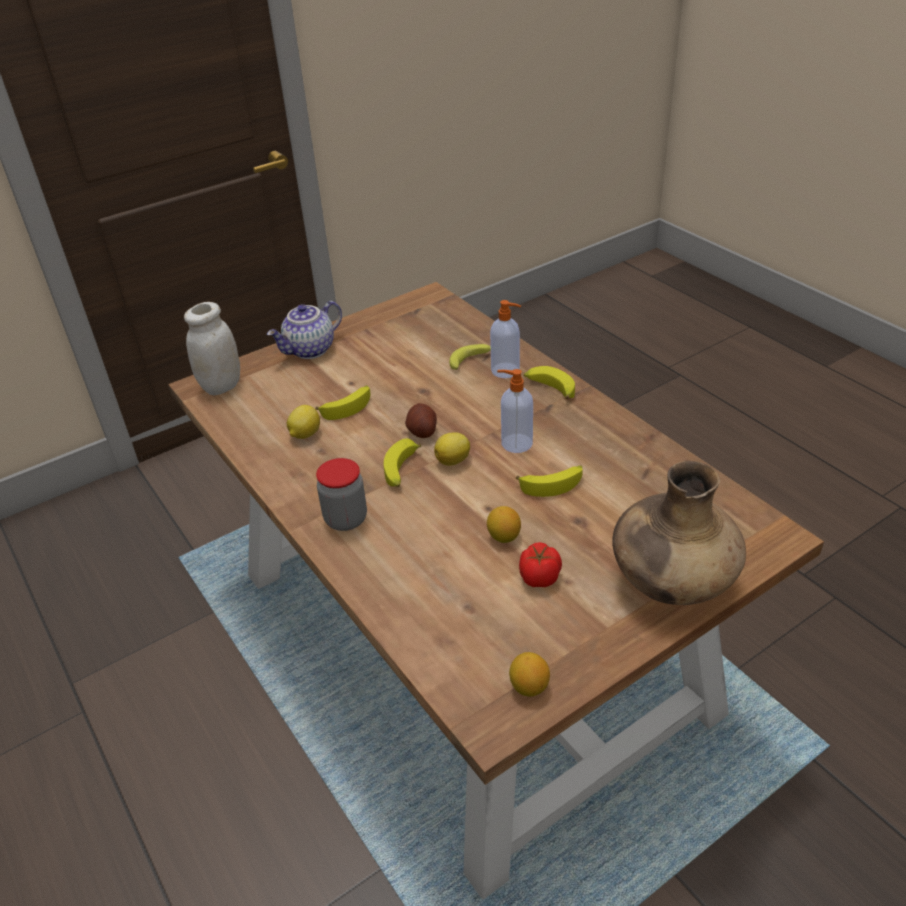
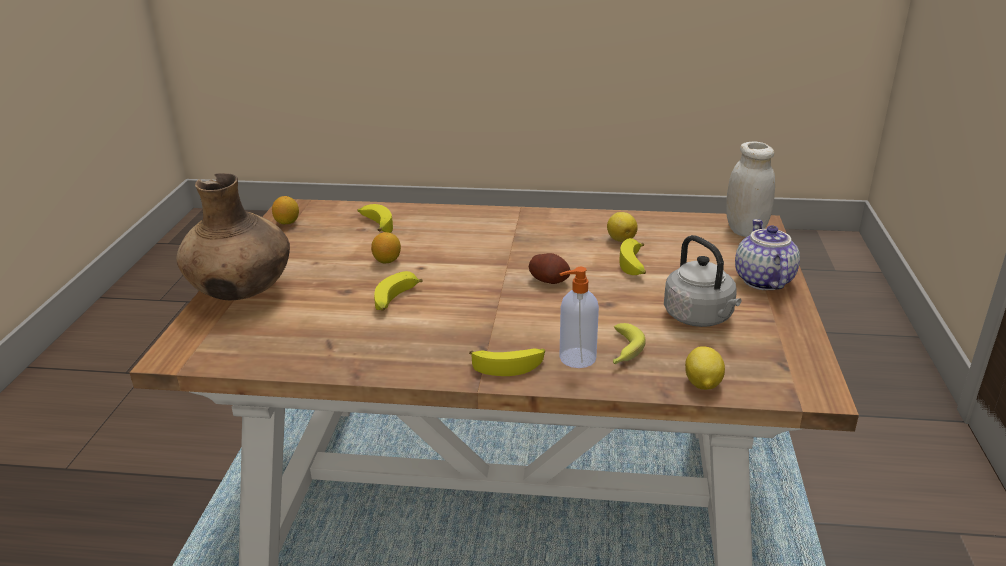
camera: 130 degrees right, 10 degrees down
jar [316,458,367,531] -> none
banana [384,438,421,487] -> banana moved to [357,204,393,233]
lemon [434,432,470,466] -> lemon moved to [685,346,725,390]
soap dispenser [497,369,533,453] -> none
tomato [519,542,562,587] -> none
none -> grey kettle [664,235,741,327]

